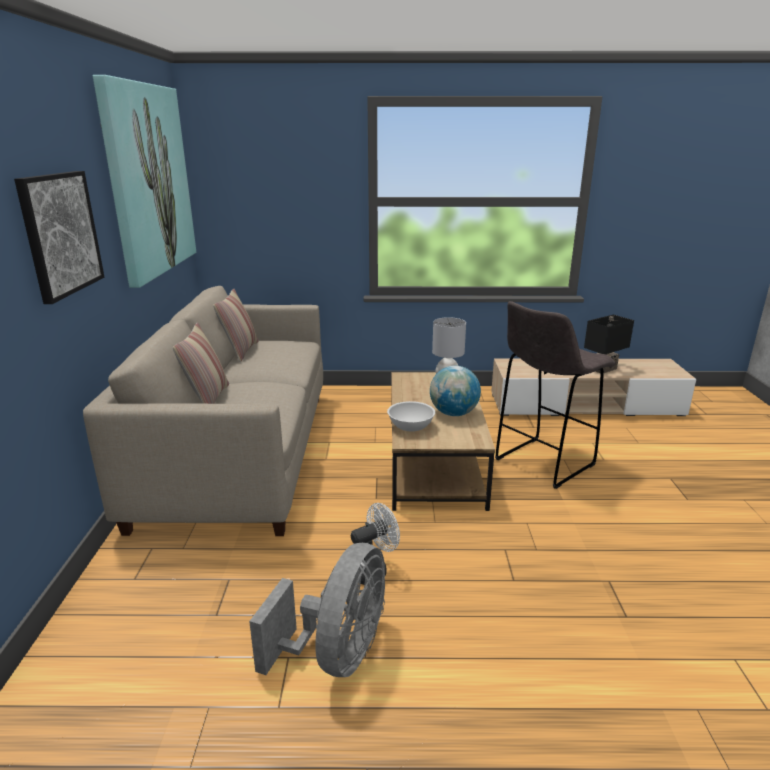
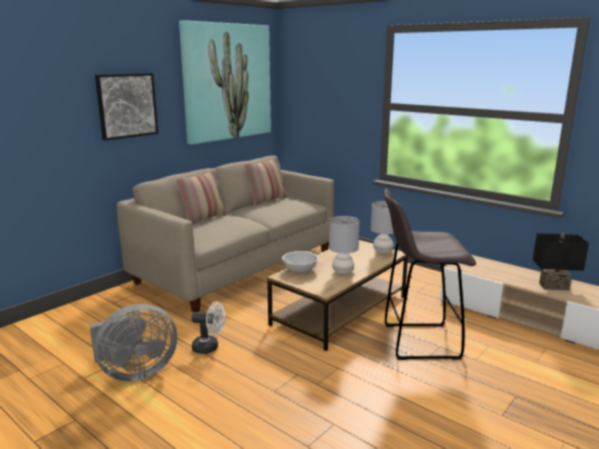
camera: 40 degrees right, 5 degrees down
globe [430,366,481,416] -> grey table lamp [329,216,360,274]

